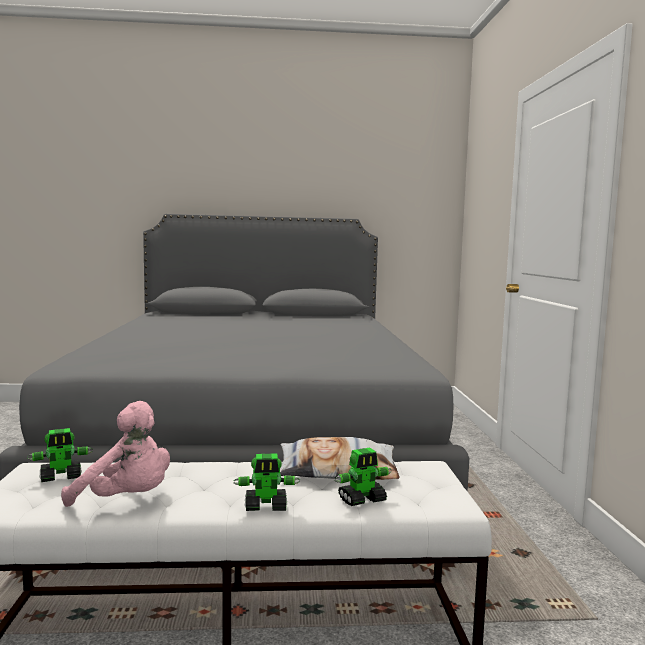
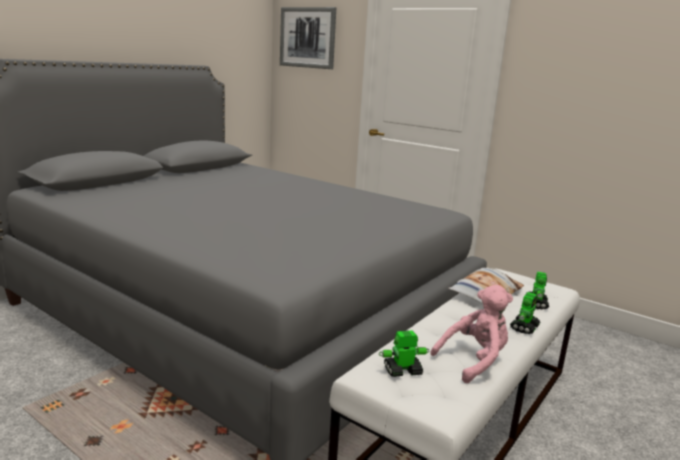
camera: 50 degrees left, 10 degrees up
toy robot [27,428,93,482] -> toy robot turned 120 degrees counterclockwise [379,330,429,377]
none -> picture [280,7,336,69]

